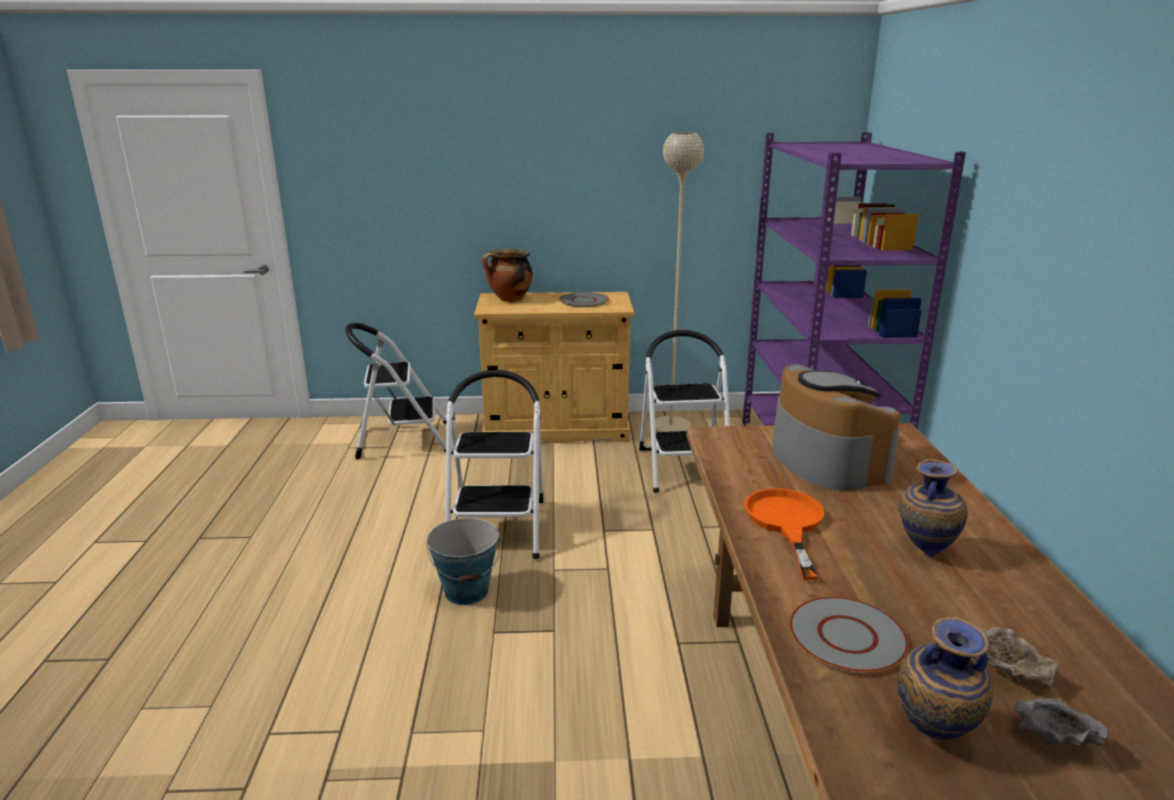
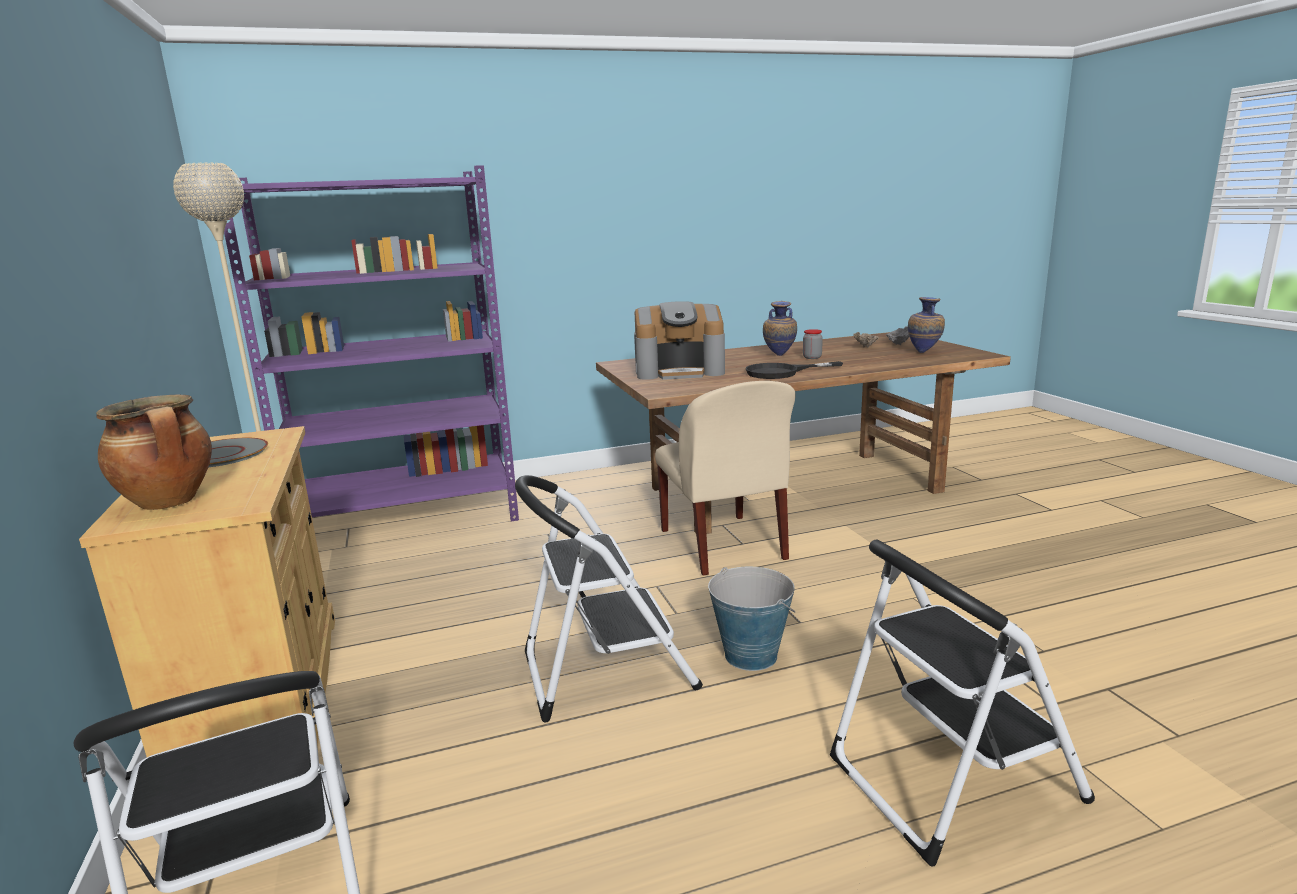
camera: 105 degrees left, 5 degrees down
step ladder [639,330,730,493] -> step ladder moved to [830,540,1095,867]
orange frying pan [745,488,824,580] -> black frying pan [745,361,843,379]
coffee machine [772,364,900,491] -> coffee machine turned 150 degrees counterclockwise [634,301,725,380]
grey plate [789,597,909,673] -> none
none -> beige chair [655,381,796,576]
none -> jar [803,329,823,359]

